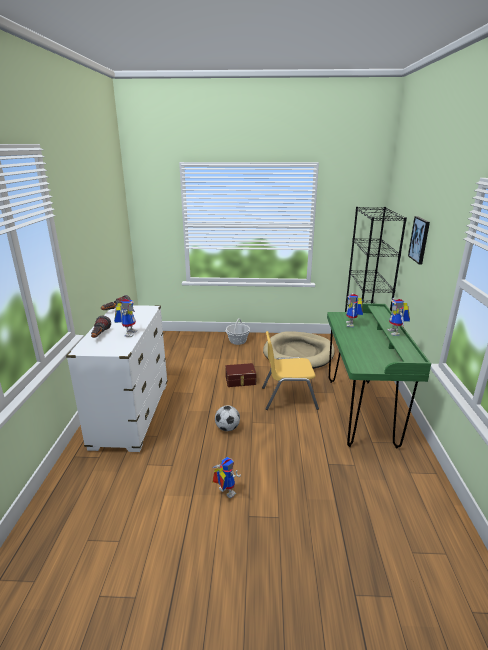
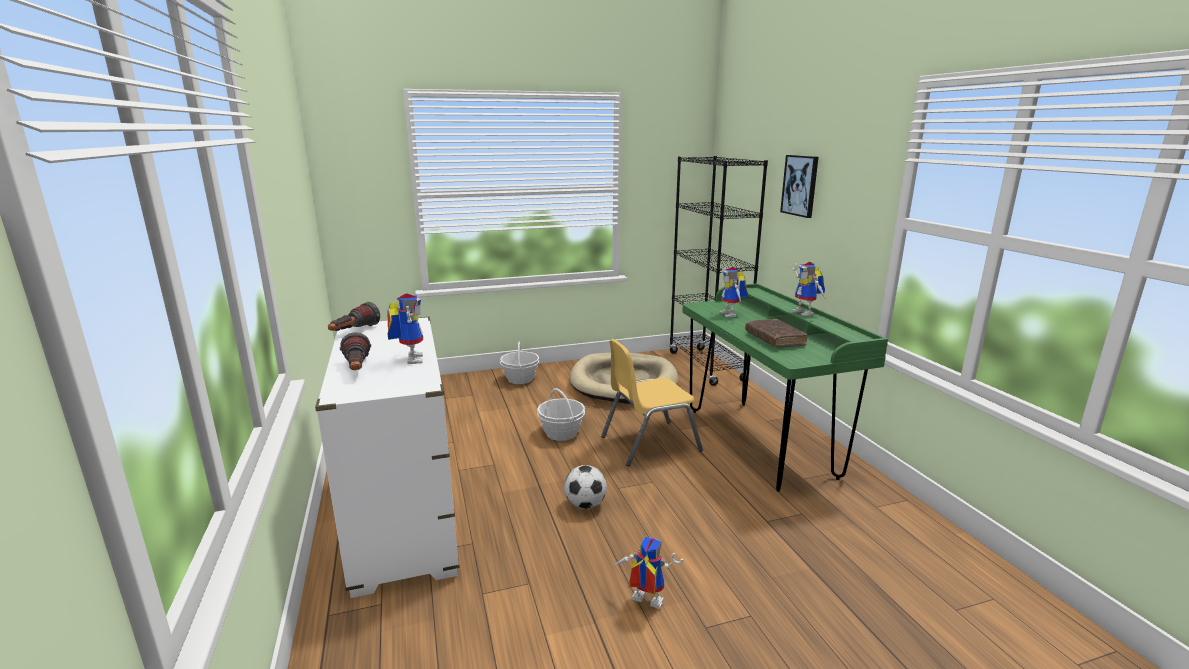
camera: 20 degrees left, 5 degrees down
brown storage box [225,363,256,387] -> basket [537,388,585,441]
none -> brown book [745,319,808,347]

